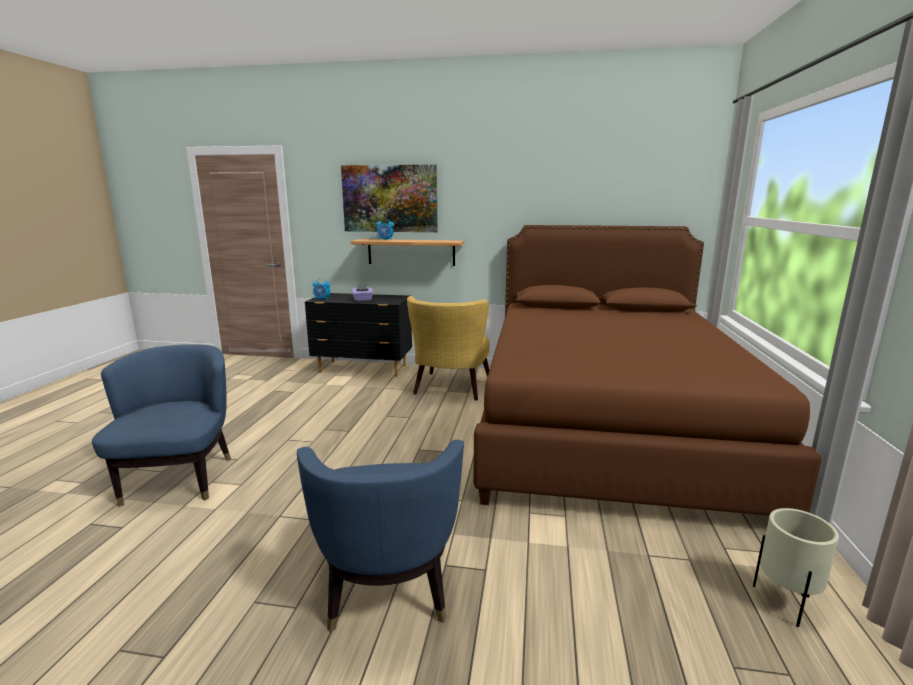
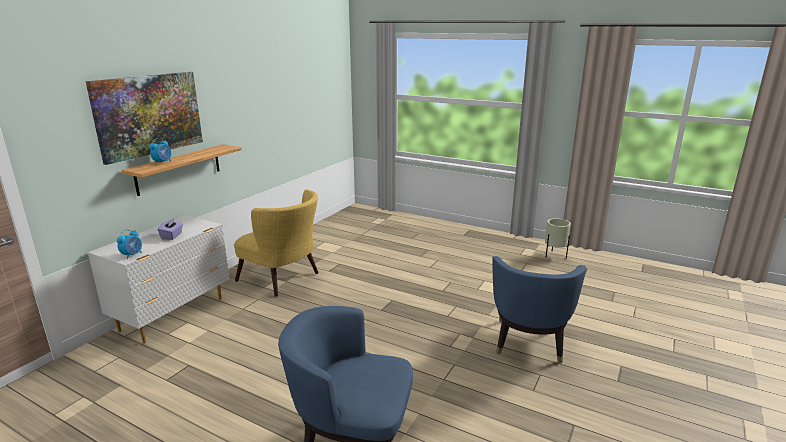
camera: 70 degrees left, 5 degrees up
blue armchair [297,440,464,632] -> blue armchair turned 90 degrees clockwise [492,256,587,364]
black dresser [305,293,412,377] -> white dresser [88,215,229,343]
brown bed [473,225,822,516] -> none

